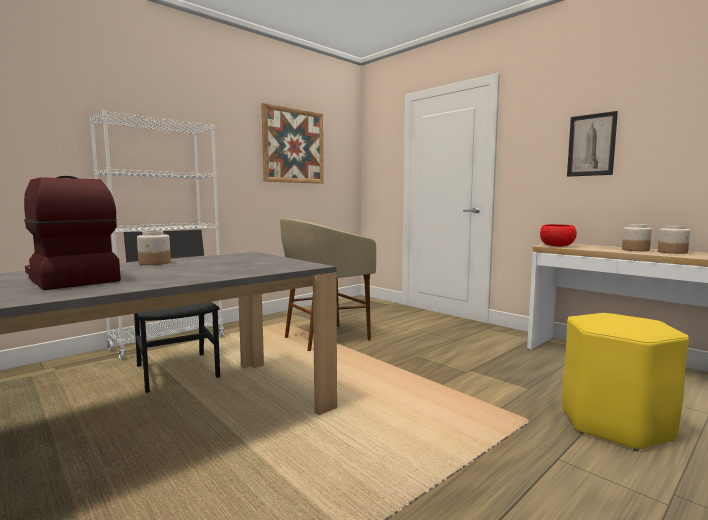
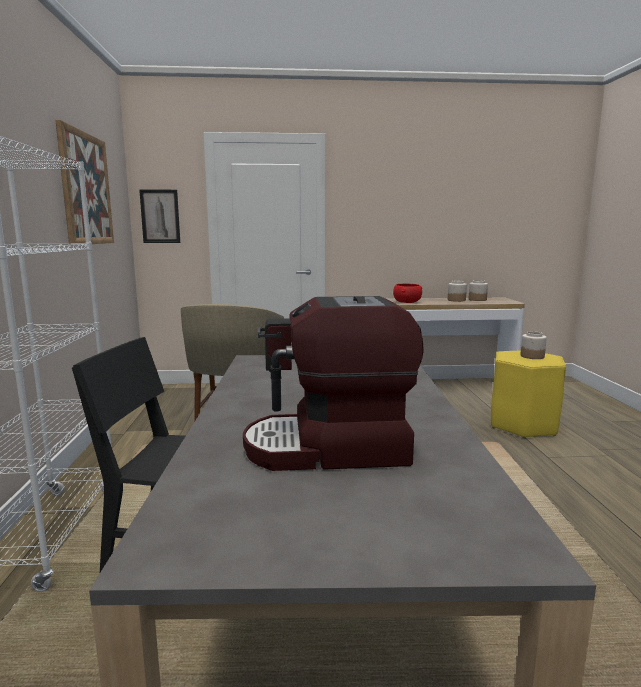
camera: 50 degrees left, 5 degrees up
jar [137,231,171,265] -> jar moved to [520,331,547,359]
picture [567,111,618,177] -> picture moved to [139,189,180,243]

